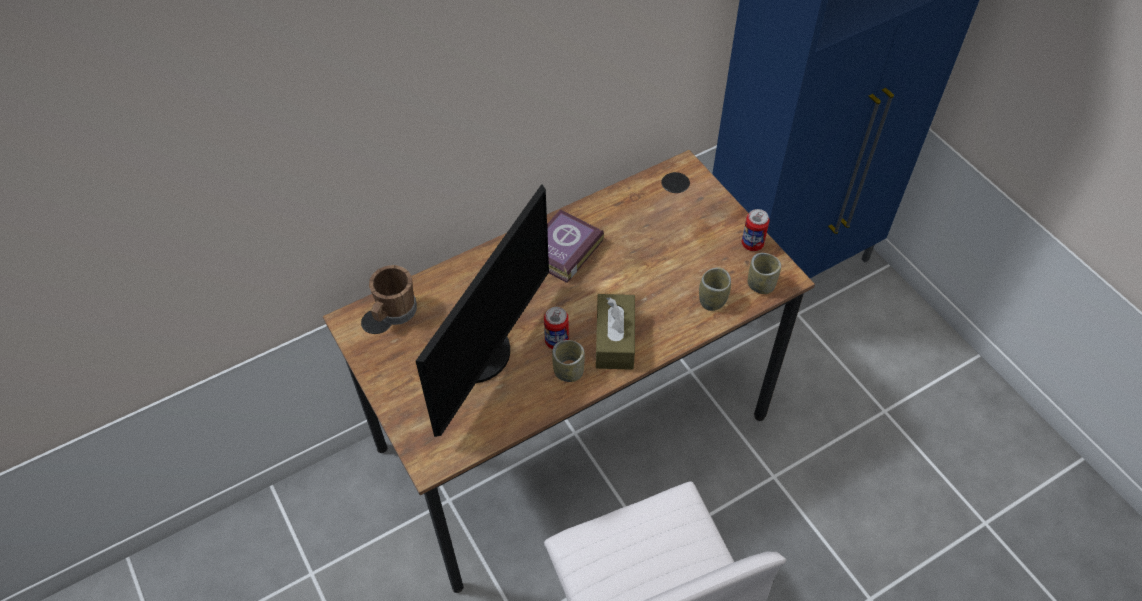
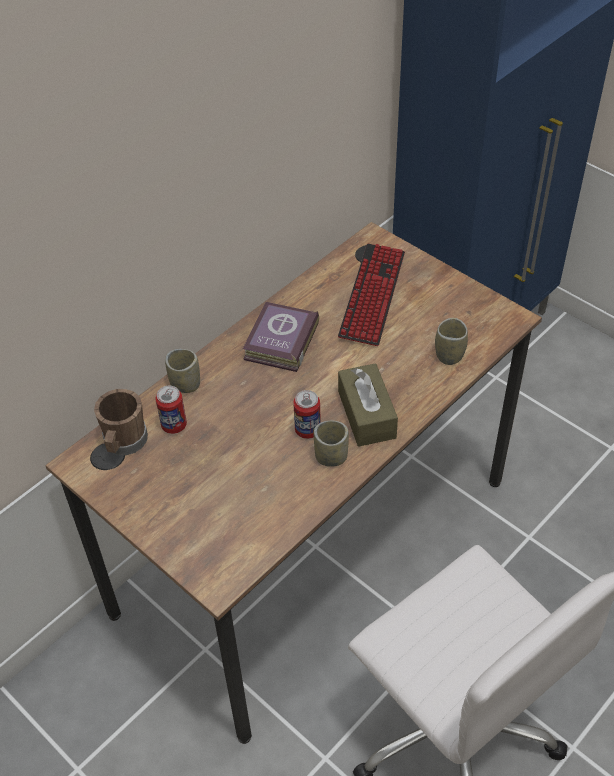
camera: 15 degrees left, 5 degrees down
monitor [416,184,549,437] -> none
can [742,209,770,251] -> can moved to [155,386,187,434]
cup [748,253,781,294] -> cup moved to [165,349,200,393]
none -> keyboard [338,244,405,346]

